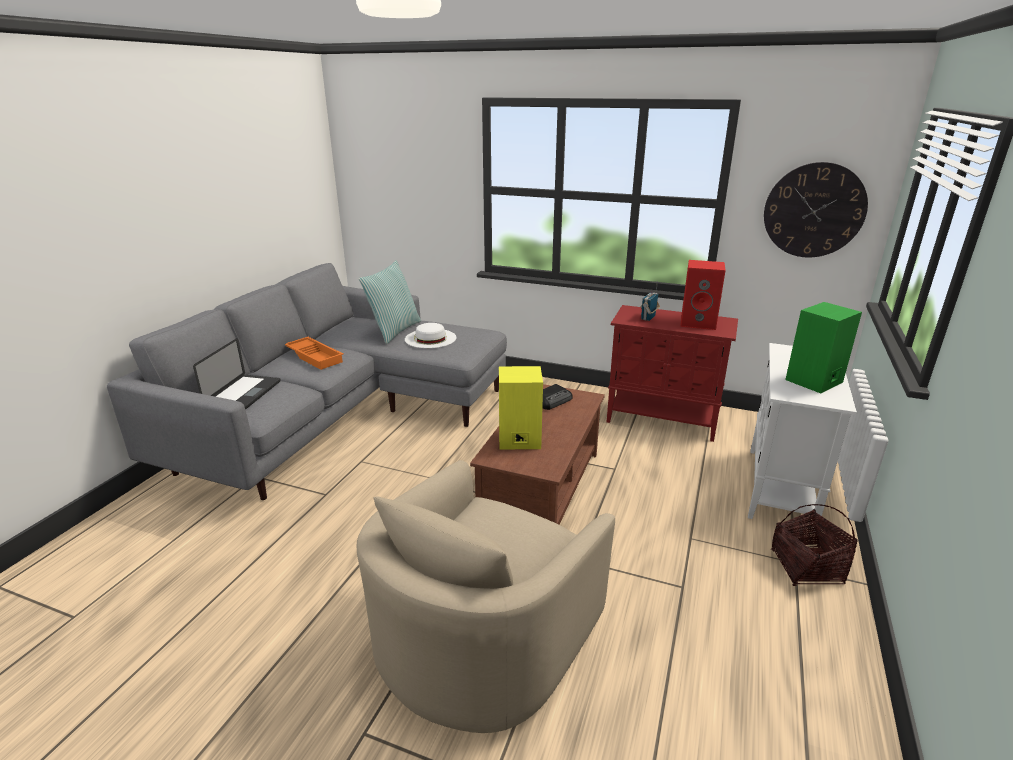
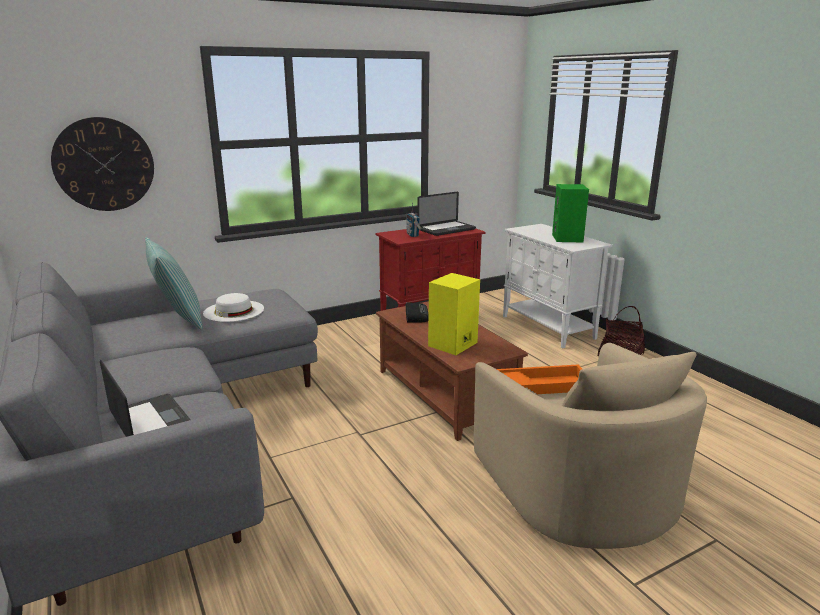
camera: 50 degrees left, 5 degrees down
orange tray [285,337,343,370] -> orange tray moved to [497,364,582,394]
red speaker [680,260,726,330] -> laptop [417,192,476,236]
wall clock [764,162,868,257] -> wall clock moved to [51,117,154,211]

